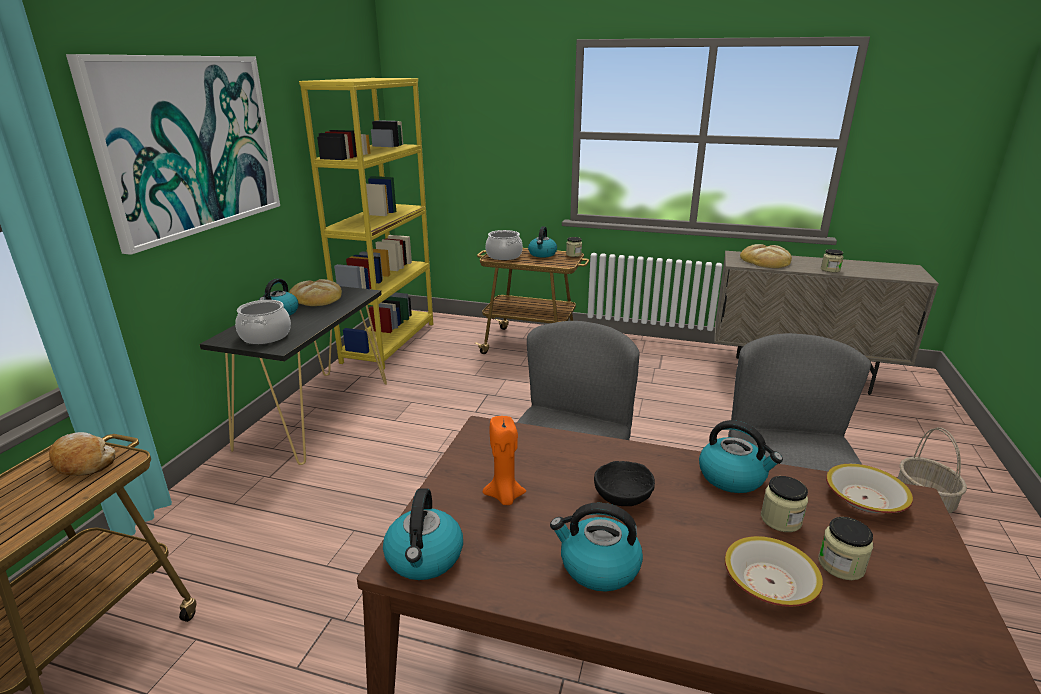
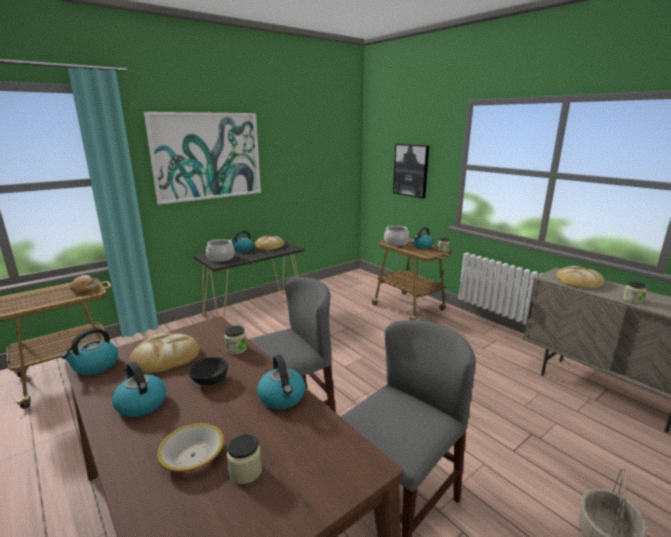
camera: 35 degrees right, 5 degrees down
yellow bookcase [299,78,433,370] -> none
orange candle [483,416,526,505] -> bread [130,333,200,373]
jar [761,476,808,532] -> jar moved to [224,325,247,355]
bowl [826,464,913,513] -> none
none -> picture [393,144,429,198]

